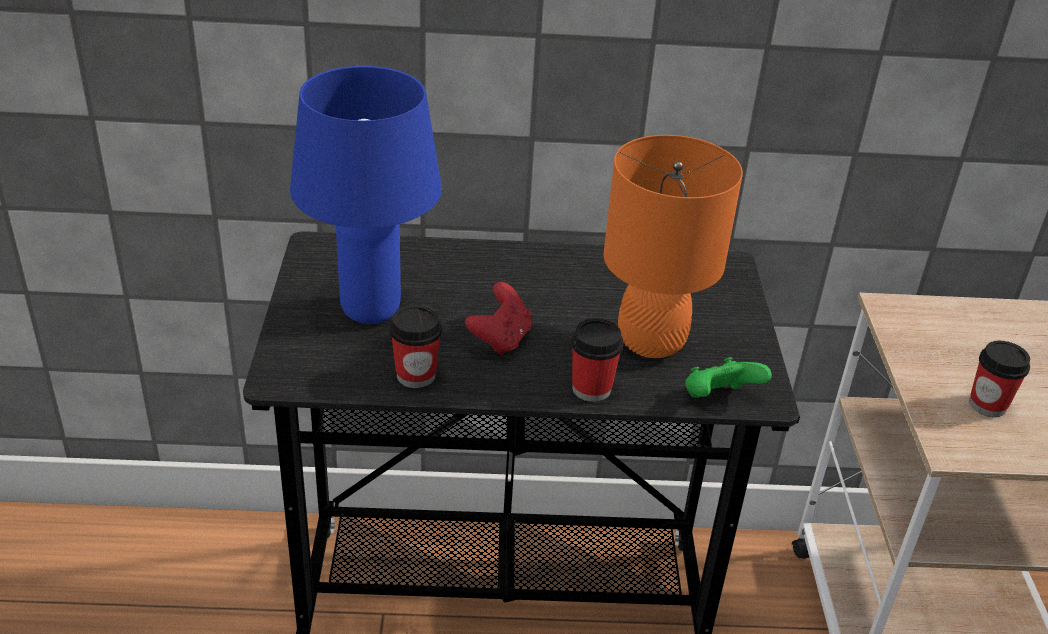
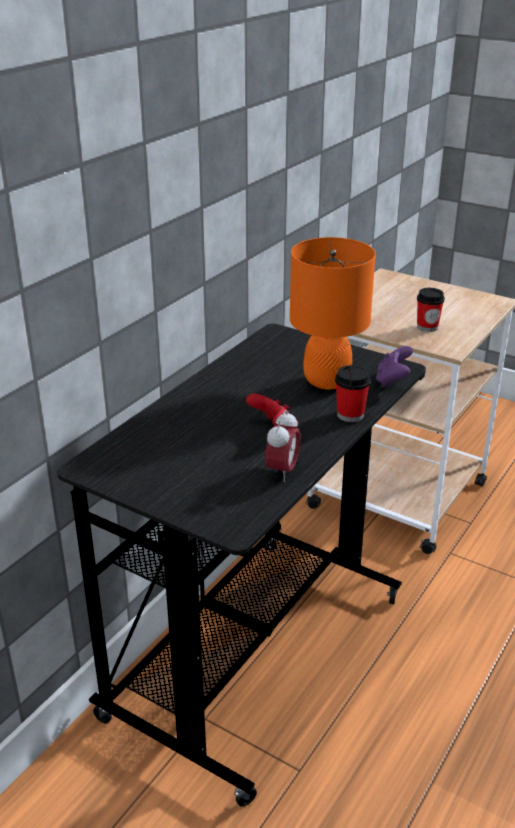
camera: 55 degrees left, 5 degrees down
blue table lamp [290,66,442,324] -> none
cup [390,305,442,388] -> alarm clock [265,410,301,482]
green game controller [685,357,772,398] -> purple game controller [376,346,413,387]

